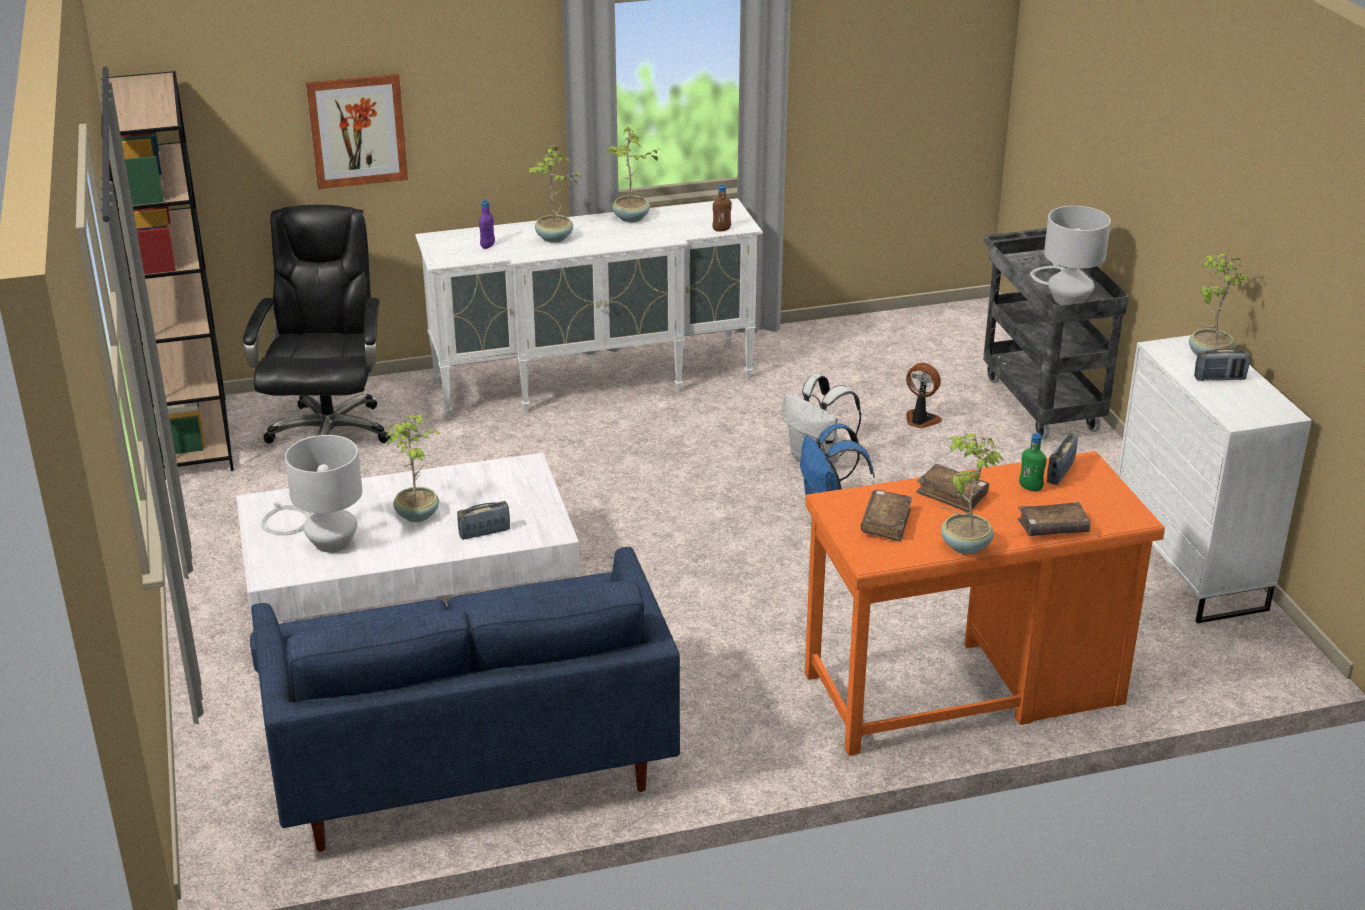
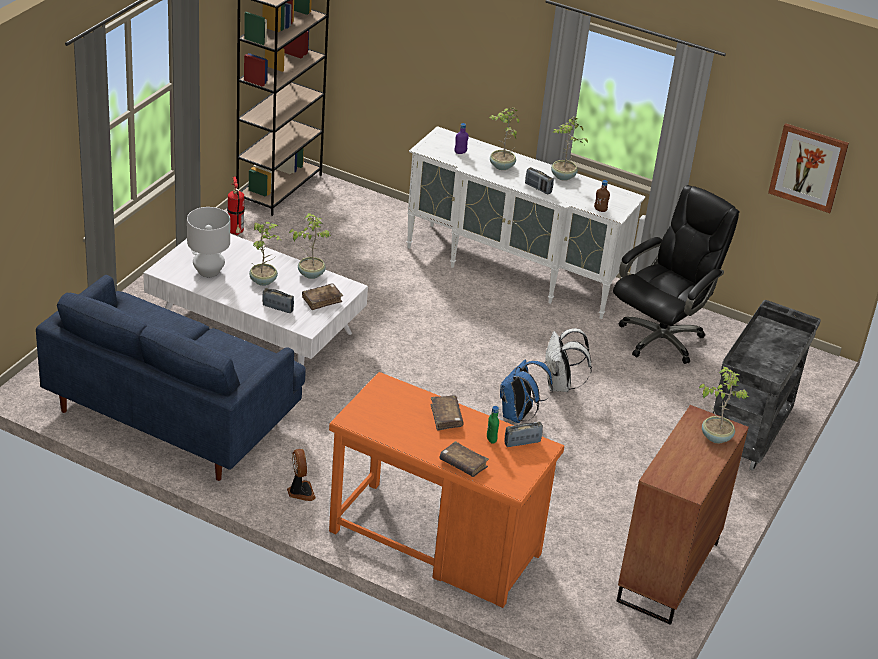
camera: 40 degrees right, 5 degrees up
black office chair [243,205,390,443] -> black office chair moved to [613,185,740,364]
picture [306,74,408,189] -> picture moved to [768,123,849,213]
brown book [861,490,912,542] -> brown book moved to [302,283,343,310]
fan [906,363,942,428] -> fan moved to [287,449,316,501]
potted plant [941,434,1003,554] -> potted plant moved to [289,213,331,279]
grey table lamp [1030,206,1111,305] -> none
white dresser [1118,335,1312,623] -> brown dresser [616,405,749,625]
radio [1194,348,1251,381] -> radio moved to [525,167,554,195]
none -> fire extinguisher [227,176,245,235]

